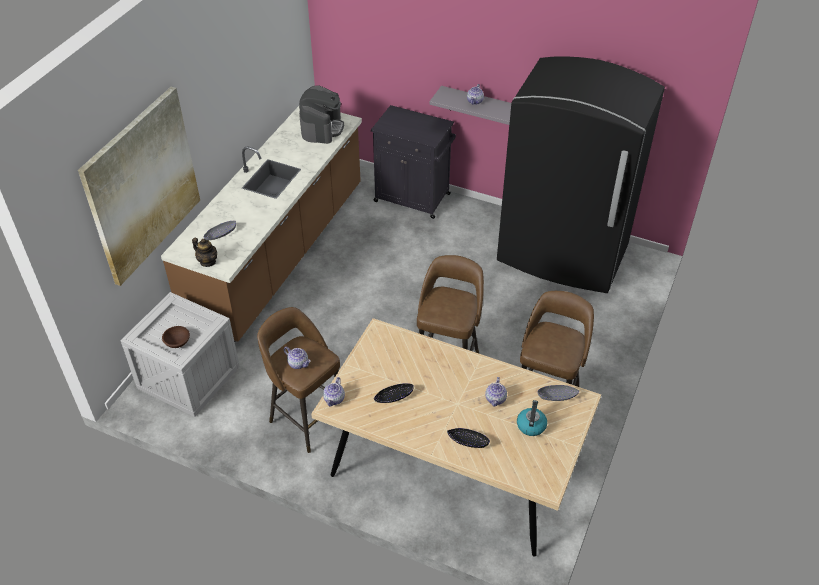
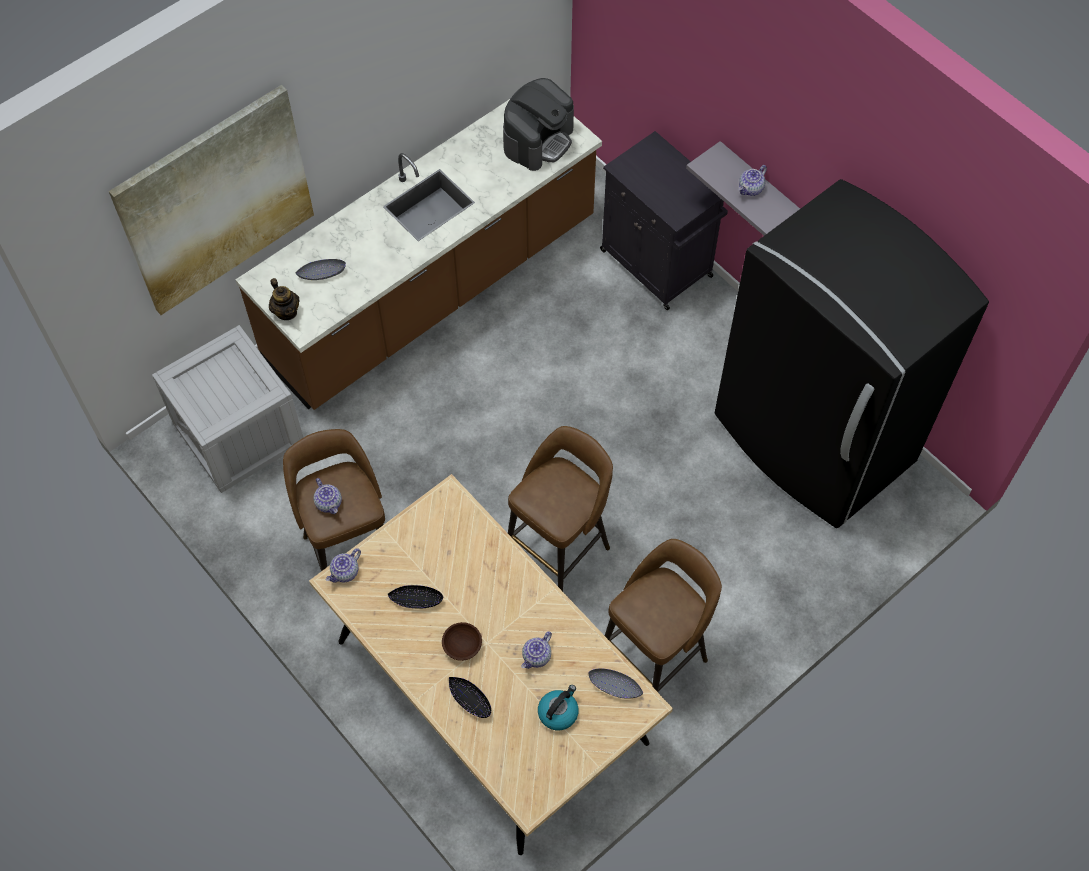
camera: 25 degrees right, 15 degrees up
brown bowl [162,326,190,348] -> brown bowl moved to [442,622,482,661]

